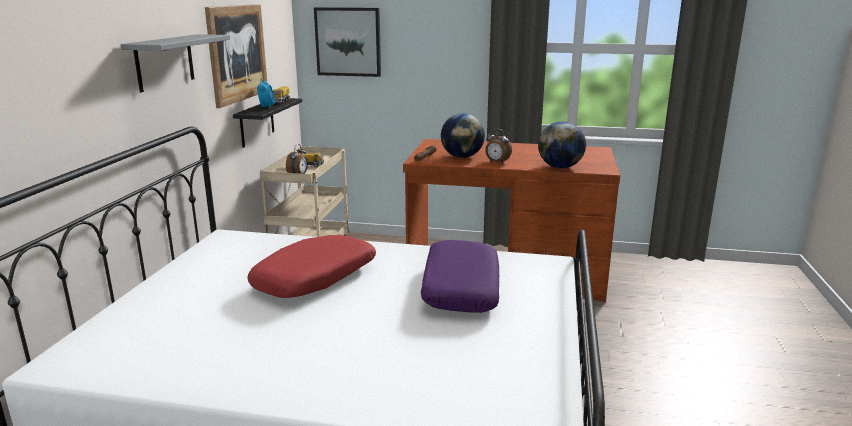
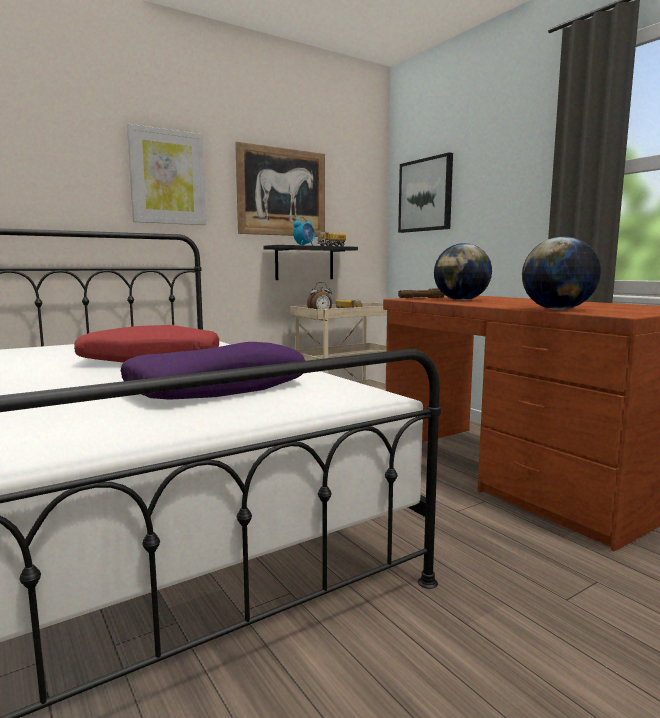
camera: 45 degrees right, 10 degrees down
grey shelf [121,34,230,93] -> picture [127,124,206,225]
alarm clock [485,128,512,163] -> none

